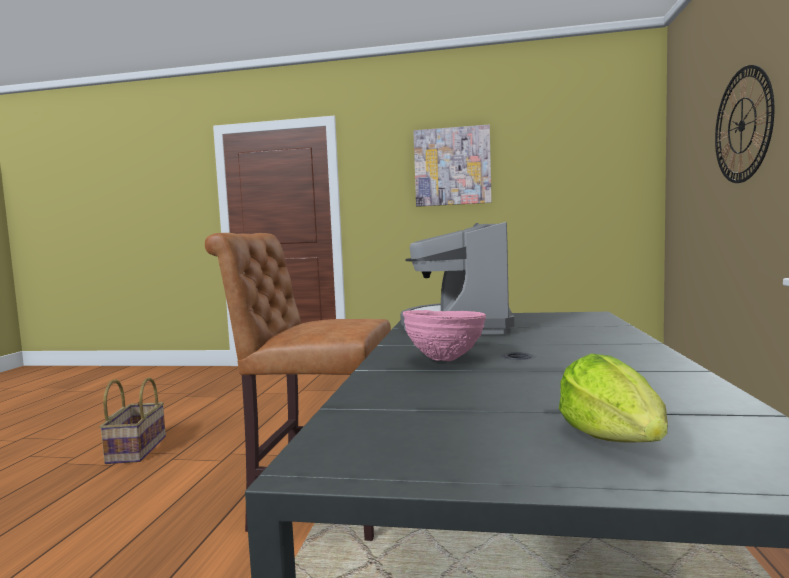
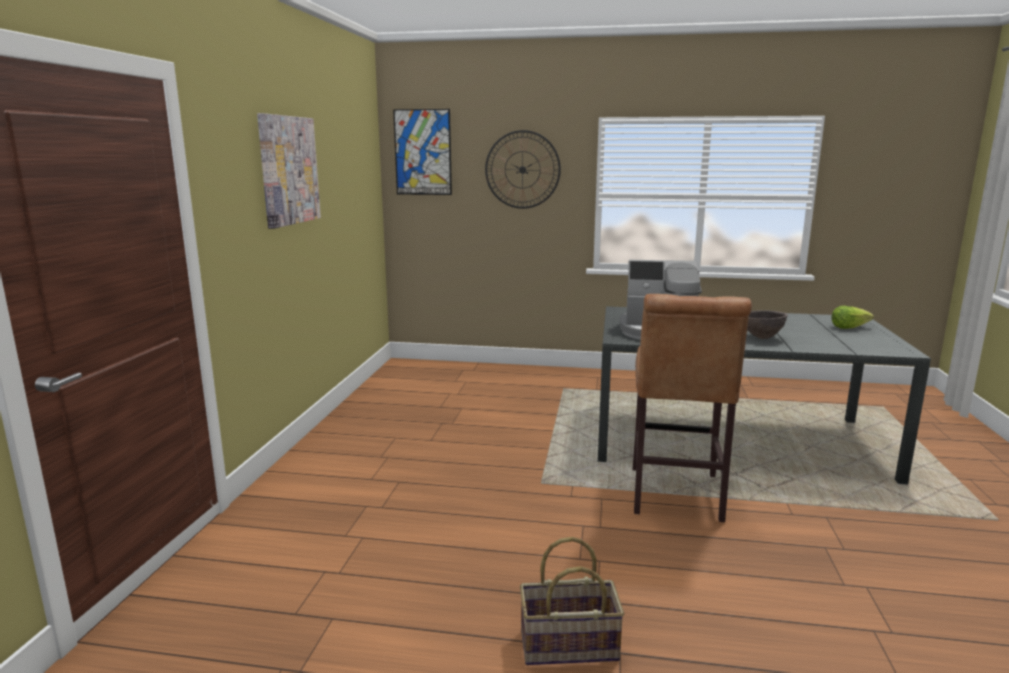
camera: 90 degrees left, 10 degrees up
pink bowl [403,310,486,361] -> brown bowl [747,310,788,339]
none -> picture [393,109,452,195]

